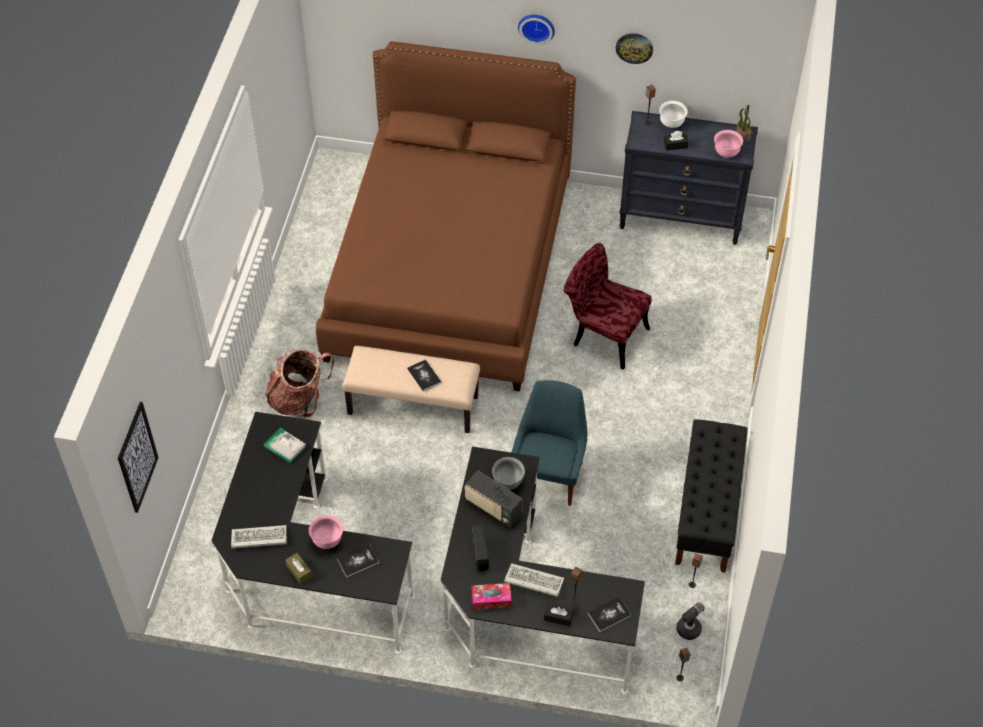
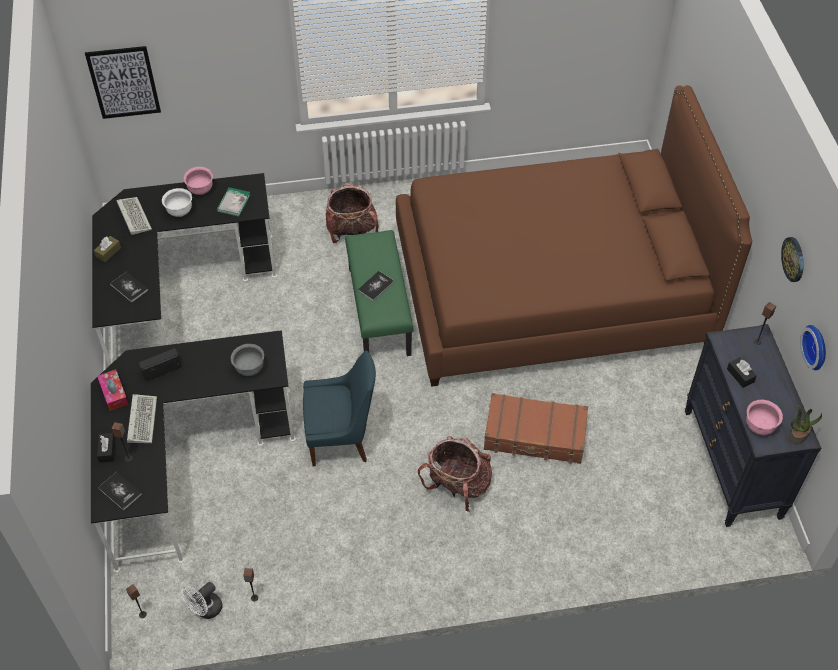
camera: 70 degrees right, 0 degrees up
pink bowl [309,515,343,549] -> pink bowl moved to [183,167,213,195]
beige bench [342,346,480,433] -> green bench [345,230,414,356]
radio [465,470,523,527] -> none
wall clock [518,14,555,45] -> wall clock moved to [800,325,826,370]
red chair [564,243,652,370] -> brown suitcase [484,393,588,464]
white bowl [659,101,688,128] -> white bowl moved to [162,188,192,217]
black bench [675,419,748,573] -> none
white fan [676,592,714,640] -> white fan turned 105 degrees clockwise [181,582,223,619]
none -> backpack [418,436,492,512]

